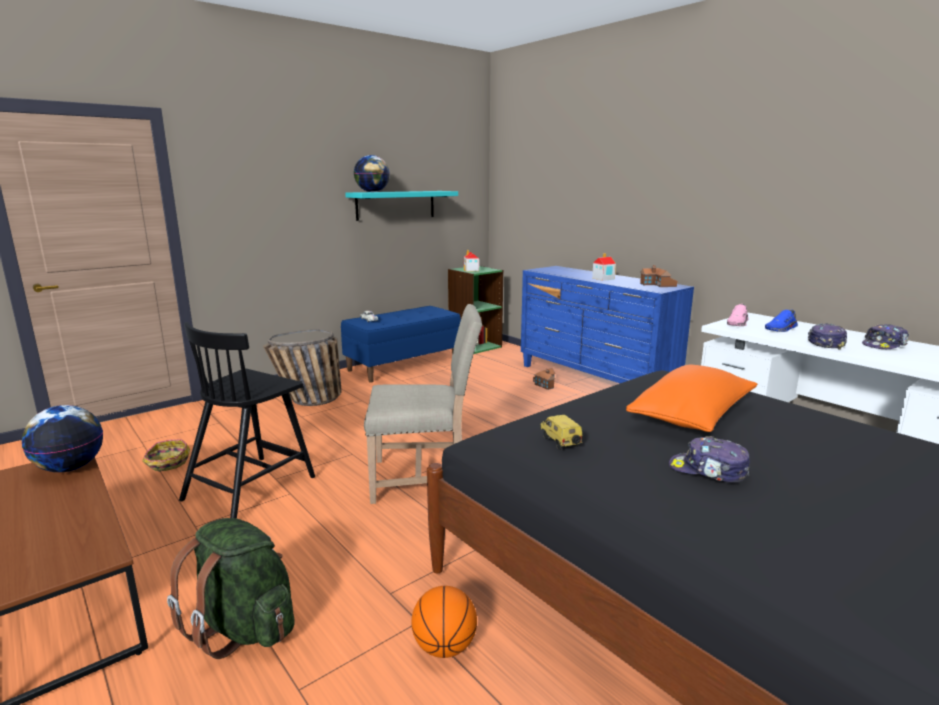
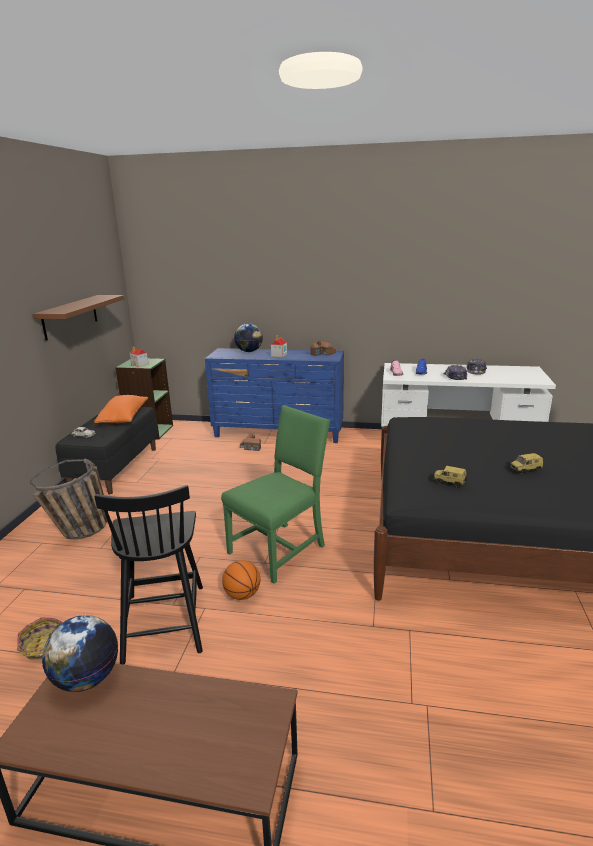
camera: 40 degrees left, 5 degrees up
green backpack [167,518,295,659] -> none
blue bench [341,306,461,383] -> black bench [55,407,158,494]
turquoise shelf [345,191,458,221] -> brown shelf [33,295,124,340]
globe [354,155,390,192] -> globe moved to [234,323,263,352]
beige chair [364,304,483,504] -> green chair [221,405,331,584]
basketball [412,586,477,658] -> basketball moved to [222,560,260,600]
orange pillow [626,365,758,432] -> orange pillow moved to [94,395,148,423]
cap [669,436,750,482] -> toy car [510,453,543,474]

